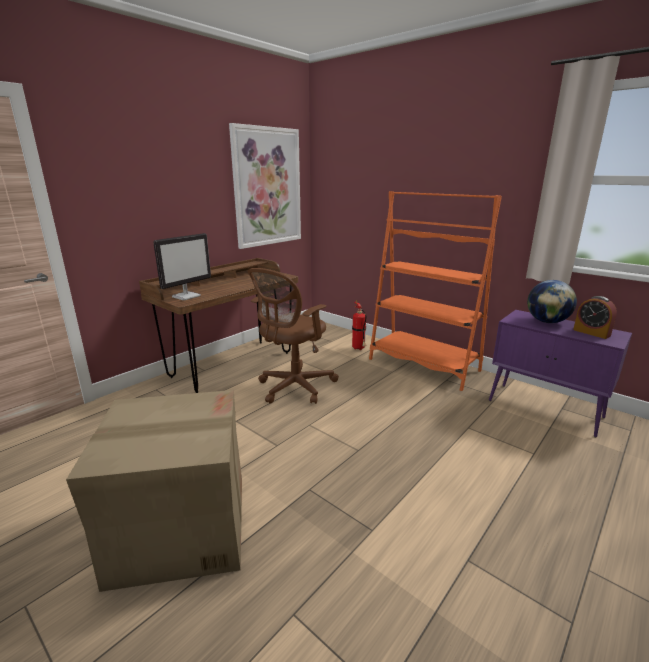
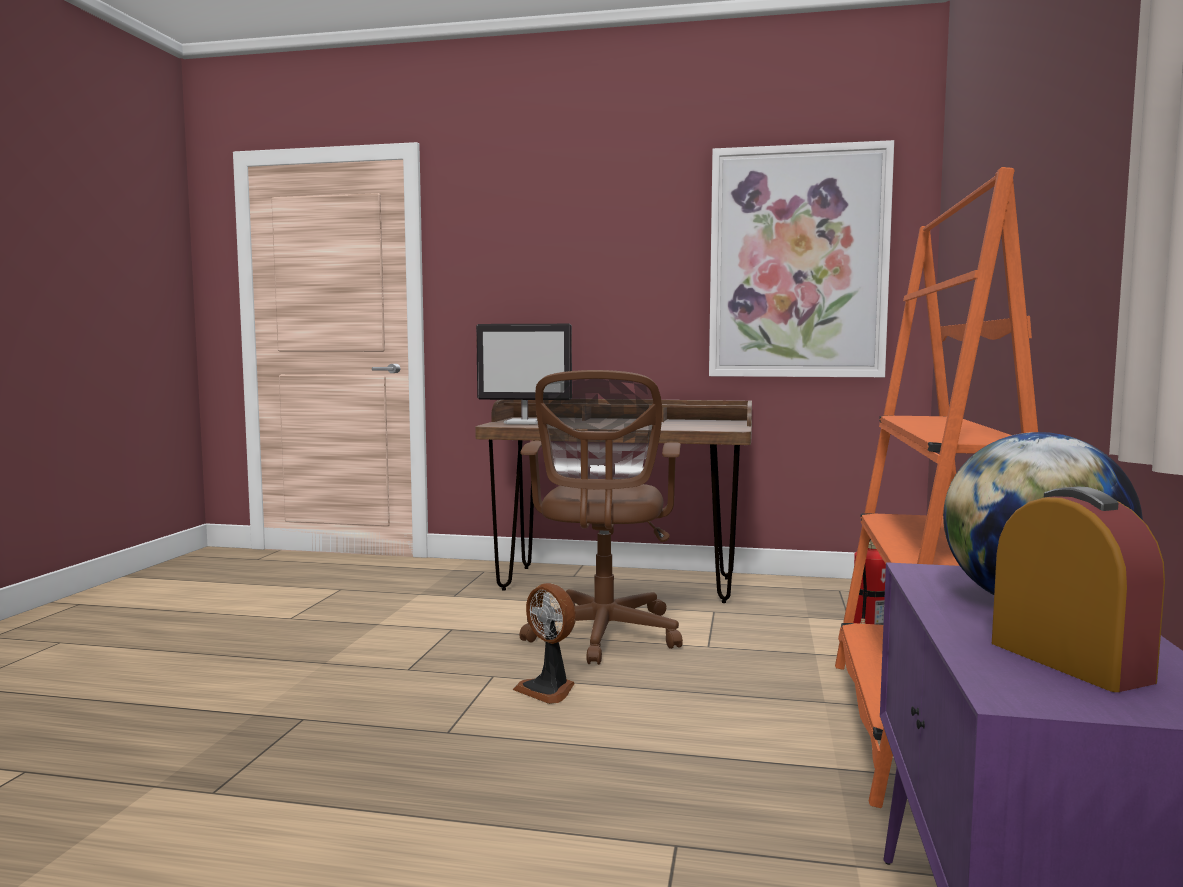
camera: 60 degrees right, 15 degrees down
cardboard box [66,390,242,592] -> none
brown office chair [248,268,339,404] -> brown office chair turned 90 degrees counterclockwise [519,370,683,665]
alarm clock [573,296,617,339] -> alarm clock turned 135 degrees clockwise [992,487,1165,692]
none -> fan [513,583,576,704]

